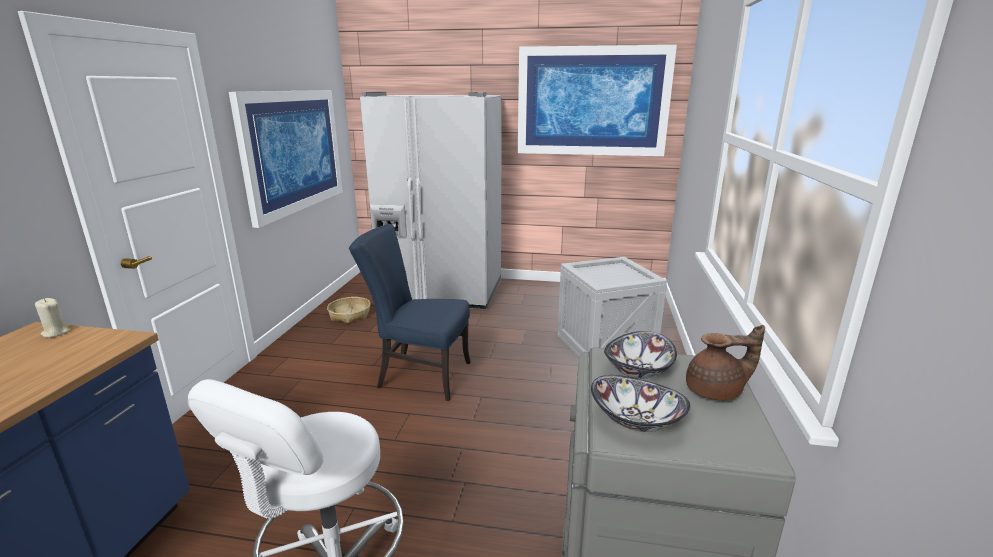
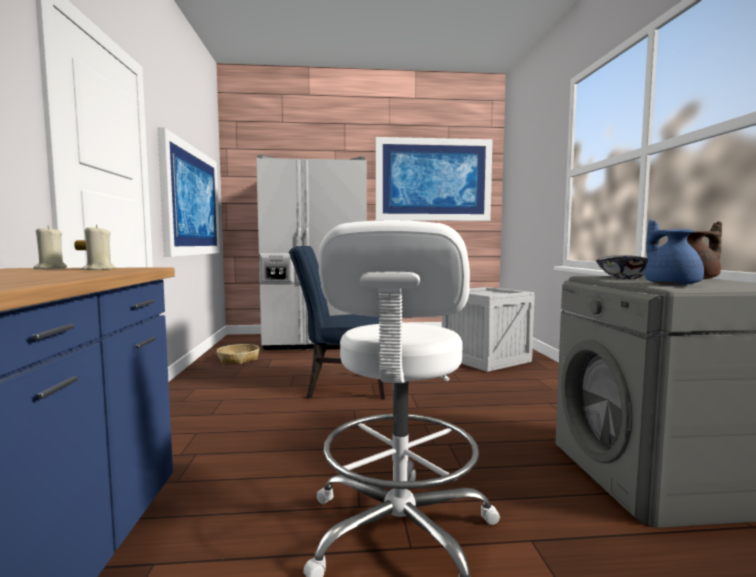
camera: 15 degrees left, 15 degrees down
bowl [591,375,690,432] -> blue teapot [645,220,704,285]
none -> beige candle [82,225,115,270]

